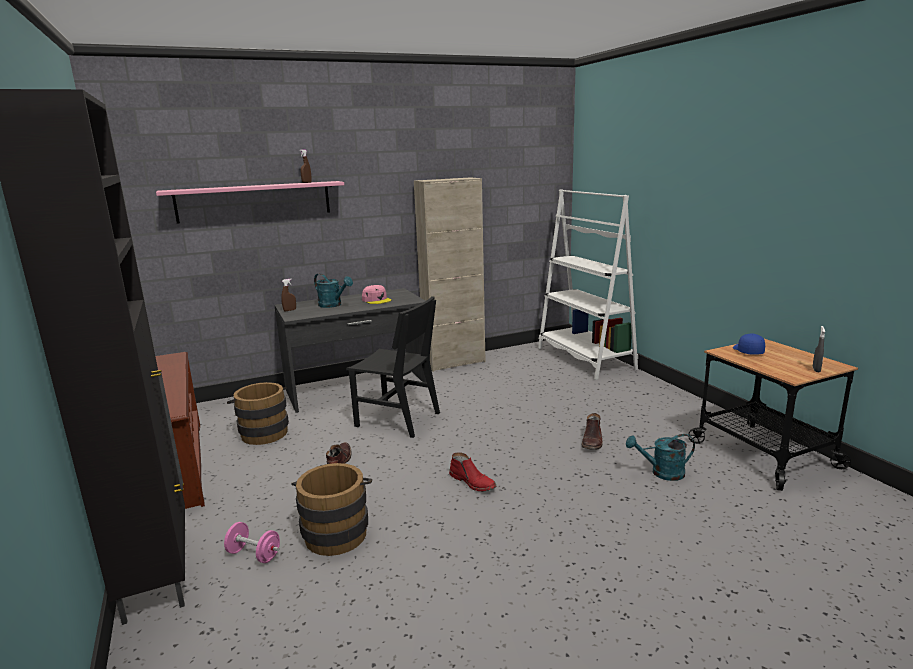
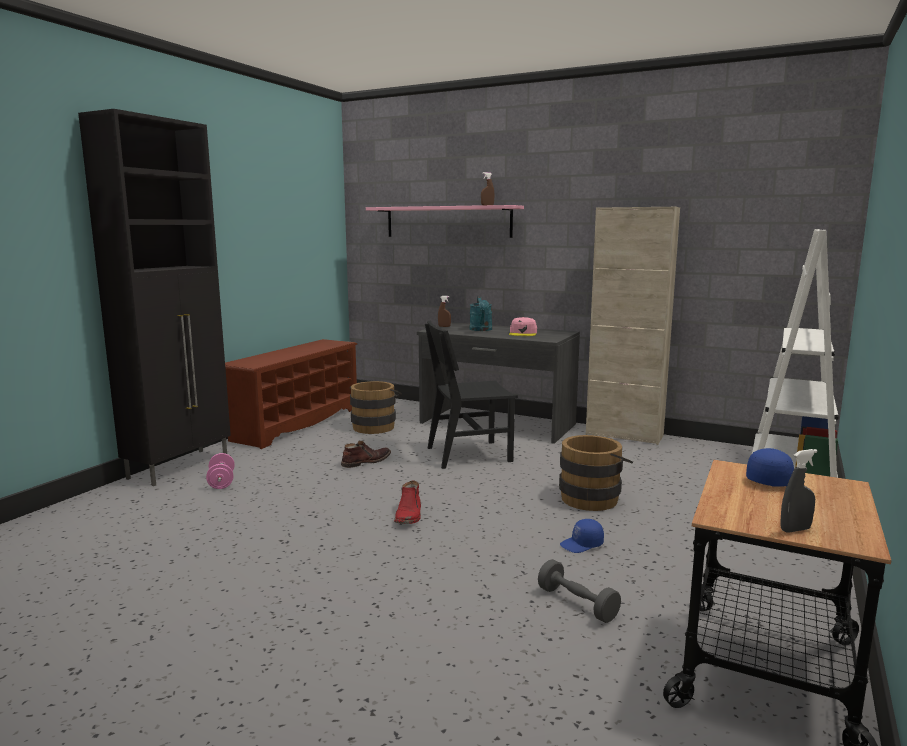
camera: 50 degrees right, 5 degrees down
brown bucket [291,463,372,556] -> brown bucket moved to [559,435,633,511]
black chair [346,296,440,438] -> black chair turned 90 degrees clockwise [425,320,518,469]
brown boot [582,413,603,450] -> blue cap [560,519,604,553]
turquoise watering can [626,434,695,481] -> grey dumbbell [538,559,621,623]

